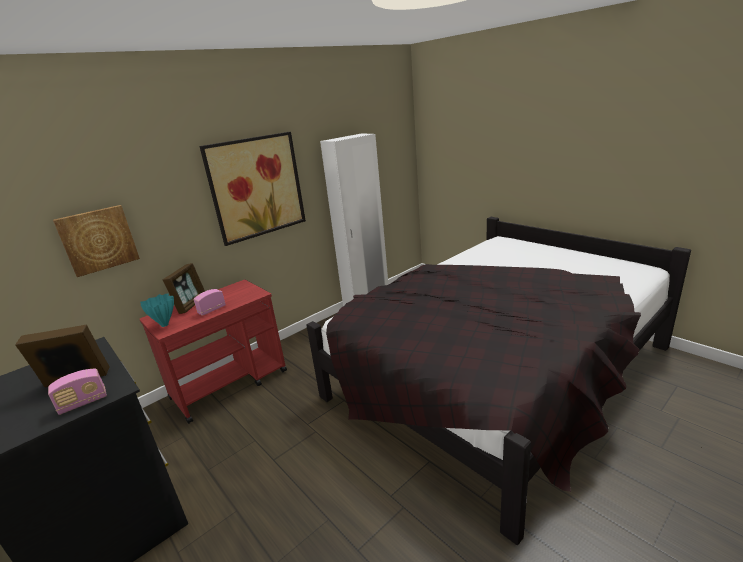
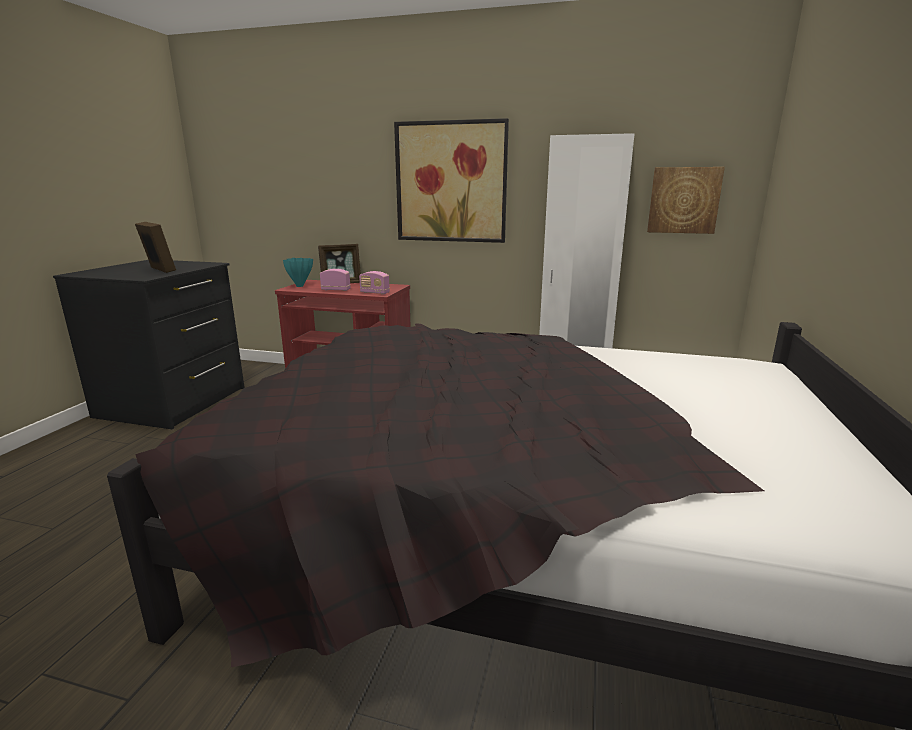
camera: 55 degrees right, 5 degrees down
radio [48,369,107,415] -> radio moved to [359,271,390,294]
picture [53,205,140,277] -> picture moved to [647,167,725,234]

